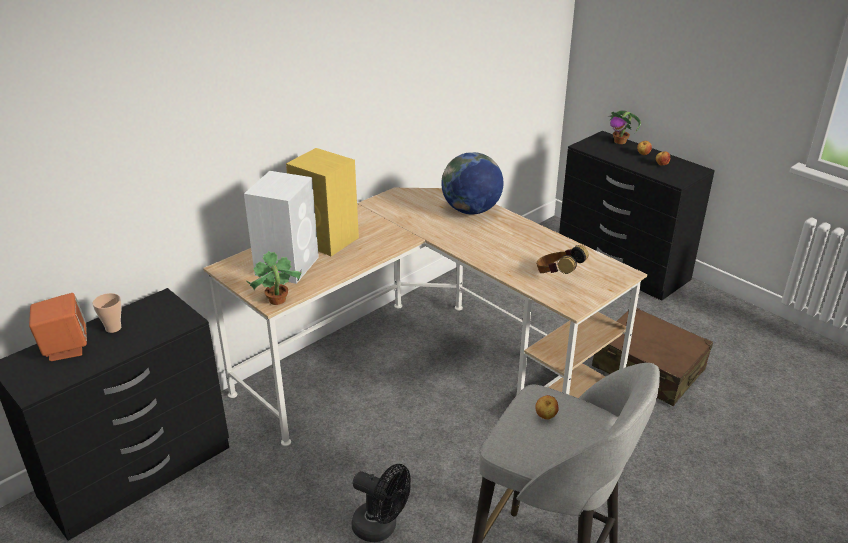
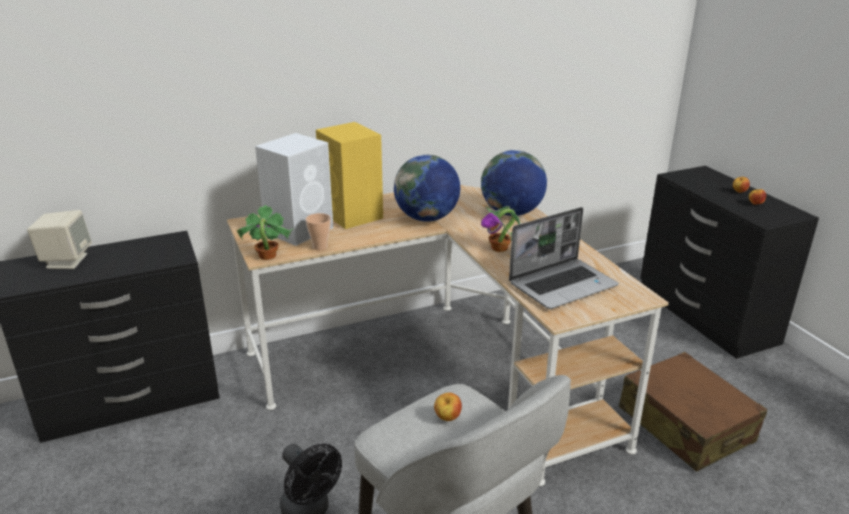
camera: 20 degrees right, 5 degrees down
orange speaker [29,293,87,361] -> beige speaker [27,210,92,269]
cup [92,293,121,333] -> cup moved to [306,213,331,250]
headphones [536,245,589,274] -> laptop [509,207,619,309]
potted plant [608,110,641,144] -> potted plant moved to [481,206,520,252]
none -> globe [394,155,460,222]

